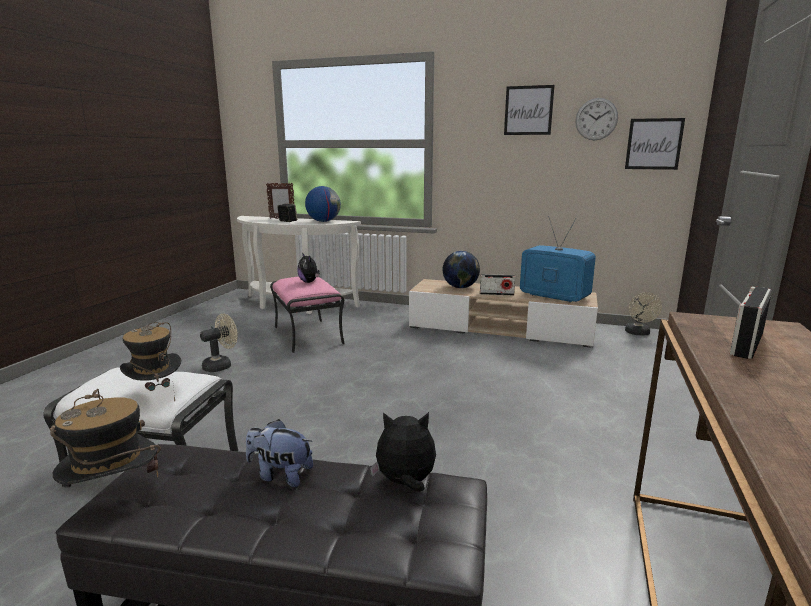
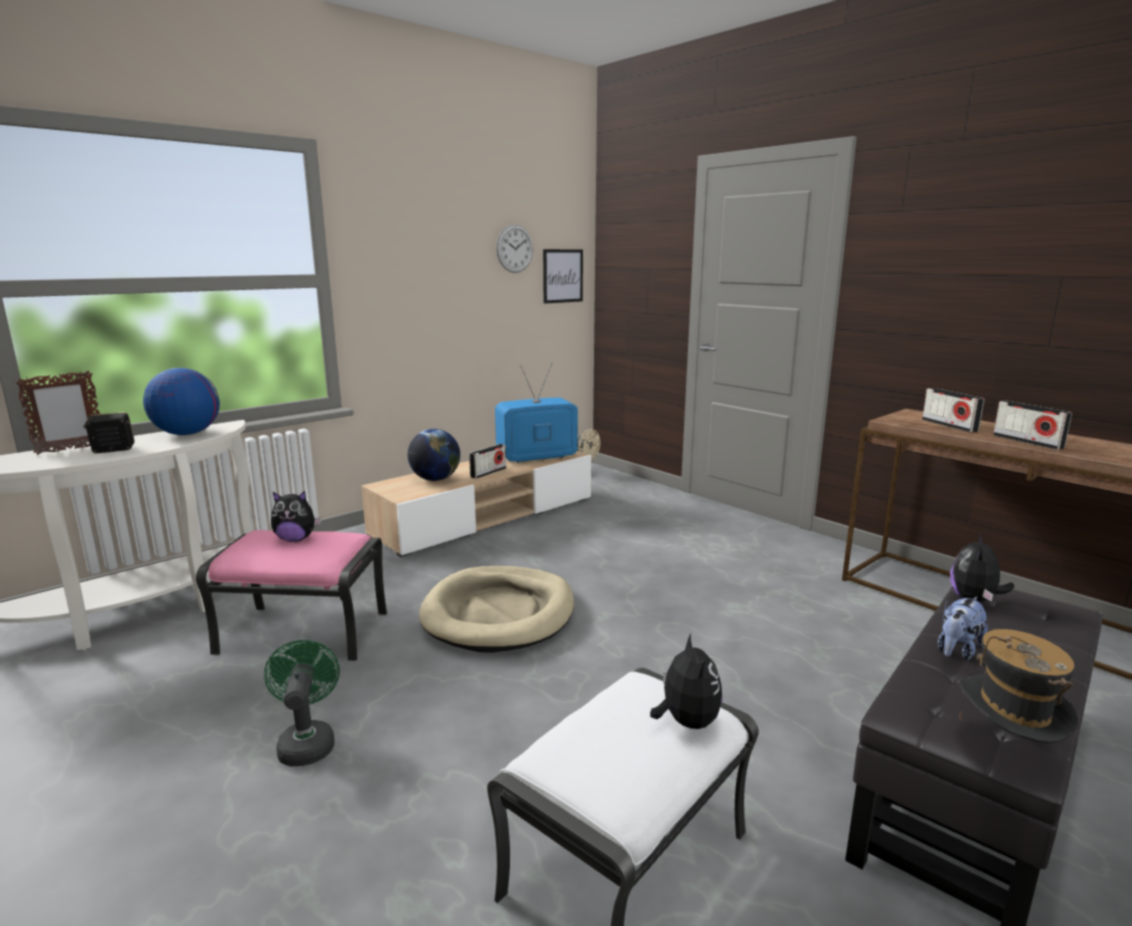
camera: 60 degrees left, 0 degrees up
hat [120,322,181,401] -> plush toy [650,633,722,729]
beige fan [200,314,237,372] -> green fan [264,640,340,767]
picture [504,85,555,135] -> none
none -> beige dog bed [419,566,574,653]
none -> radio [993,400,1072,450]

